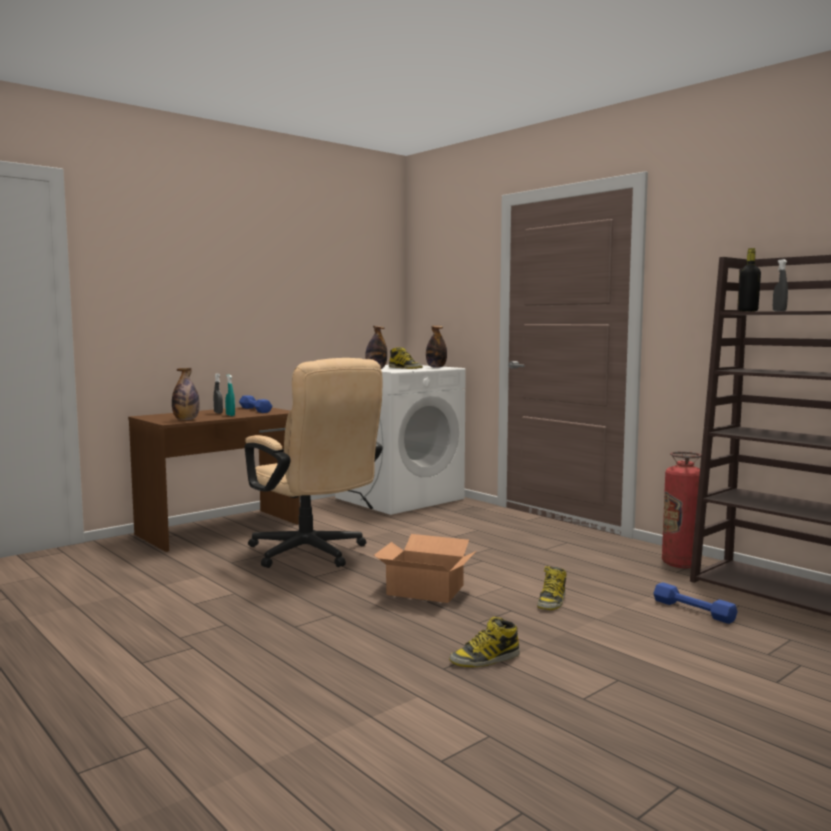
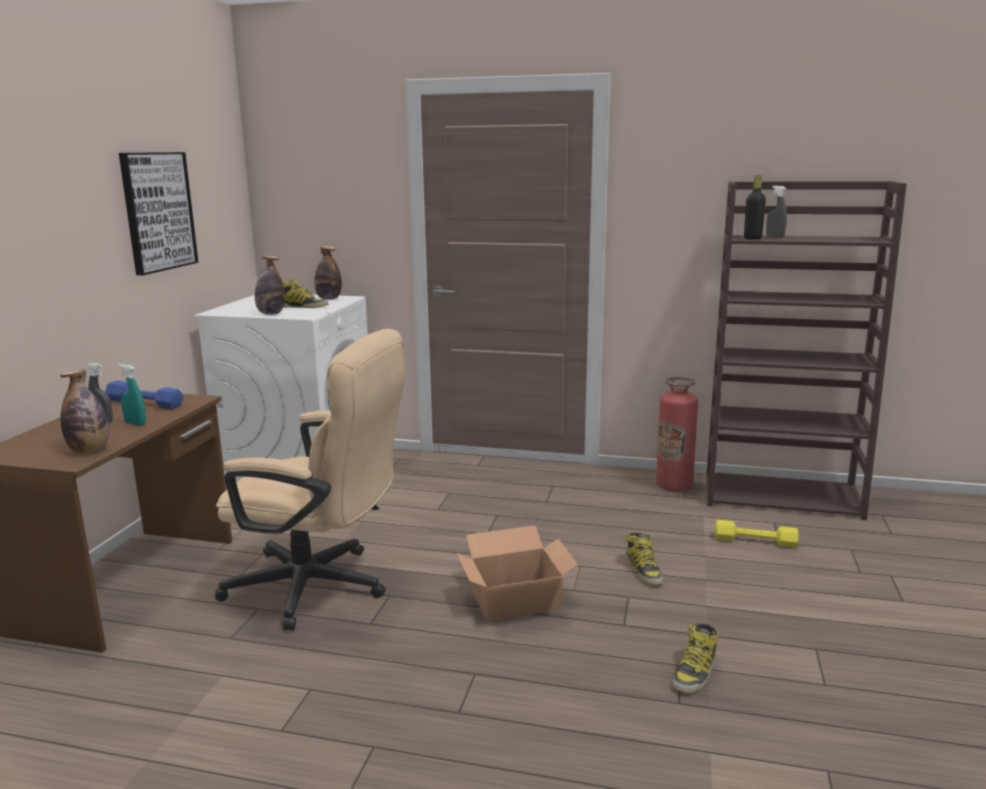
camera: 35 degrees left, 10 degrees up
blue dumbbell [653,582,738,624] -> yellow dumbbell [715,520,799,548]
none -> picture [119,152,198,275]

